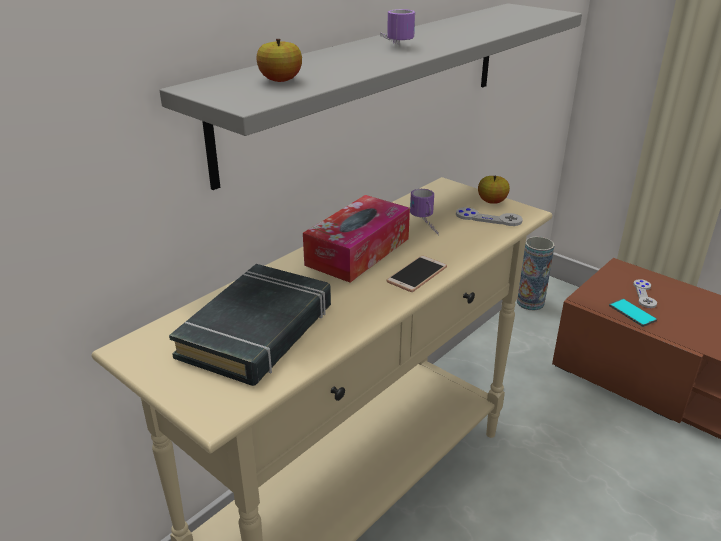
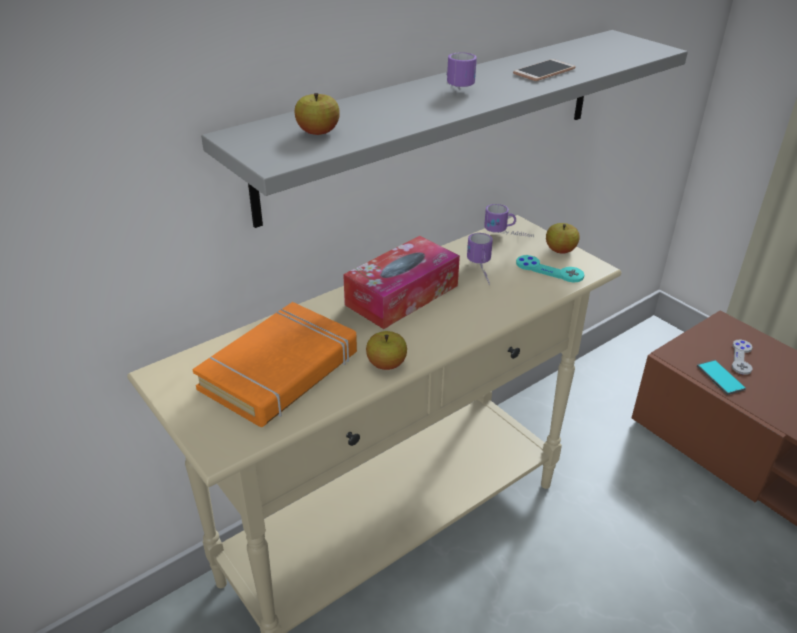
camera: 10 degrees right, 5 degrees up
black book [169,264,331,386] -> orange book [192,302,357,427]
phone [386,255,447,292] -> phone moved to [513,59,576,81]
grey game controller [456,207,523,226] -> turquoise game controller [516,255,584,283]
vase [517,236,555,311] -> none
none -> apple [366,331,407,370]
none -> mug [484,204,534,237]

